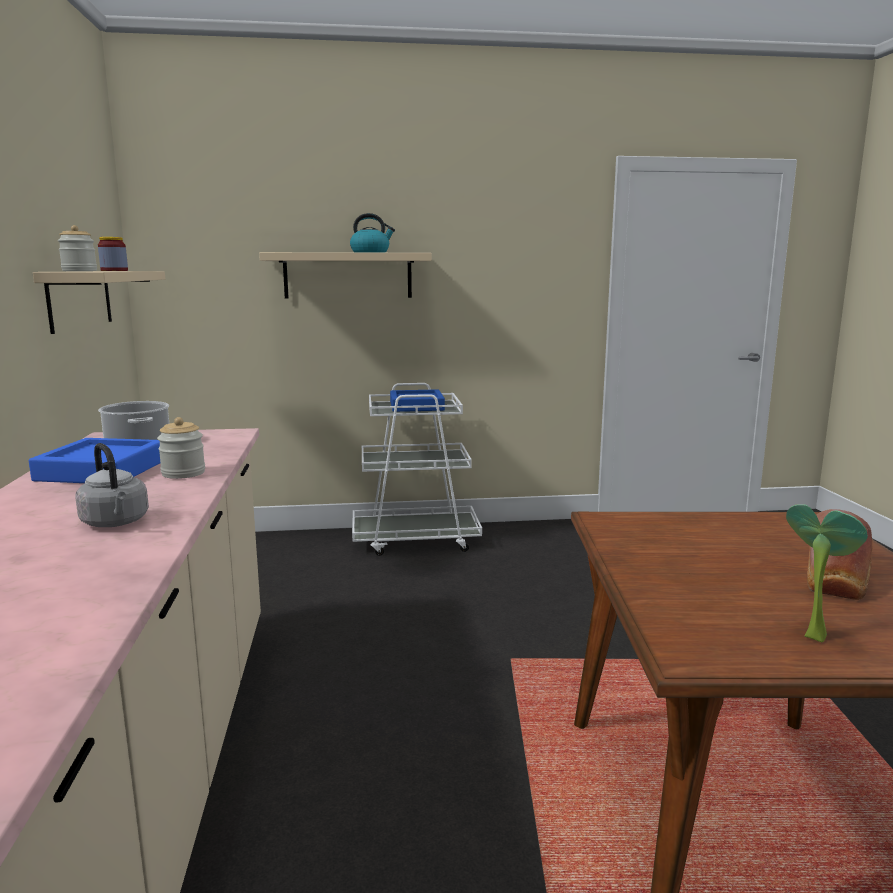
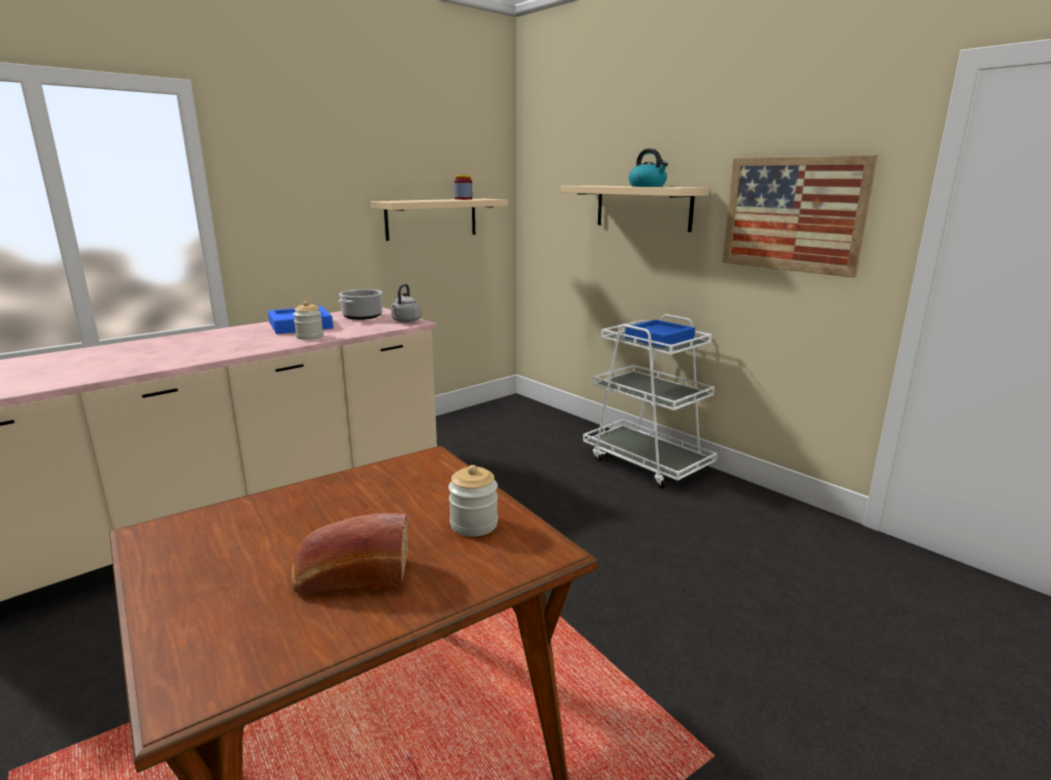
camera: 55 degrees right, 5 degrees up
jar [58,225,97,271] -> jar moved to [448,465,498,537]
grey kettle [75,443,149,527] -> grey kettle moved to [391,284,421,323]
potted plant [786,504,868,642] -> none
none -> picture [722,155,878,278]

